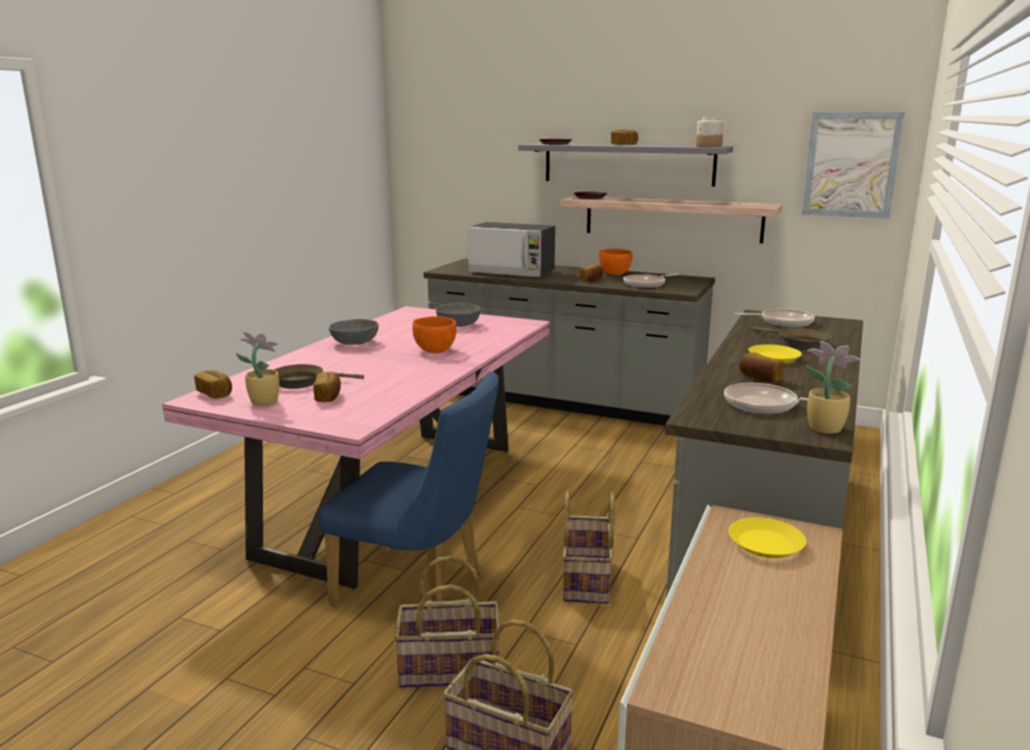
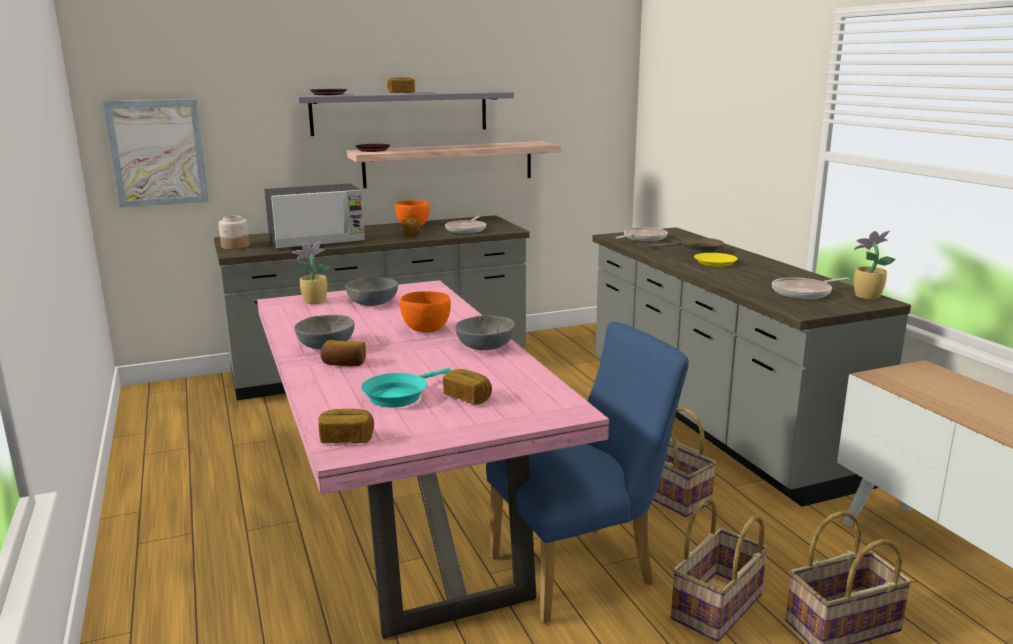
camera: 45 degrees left, 0 degrees up
potted plant [235,332,279,406] -> potted plant moved to [292,242,330,304]
brown frying pan [274,364,364,389] -> turquoise frying pan [361,368,451,407]
jar [696,117,724,147] -> jar moved to [218,216,250,249]
yellow plate [729,518,806,558] -> none
bread [739,353,785,382] -> bread moved to [320,340,366,366]
picture [801,112,905,219] -> picture moved to [103,99,209,208]
none -> grey bowl [455,315,515,350]

